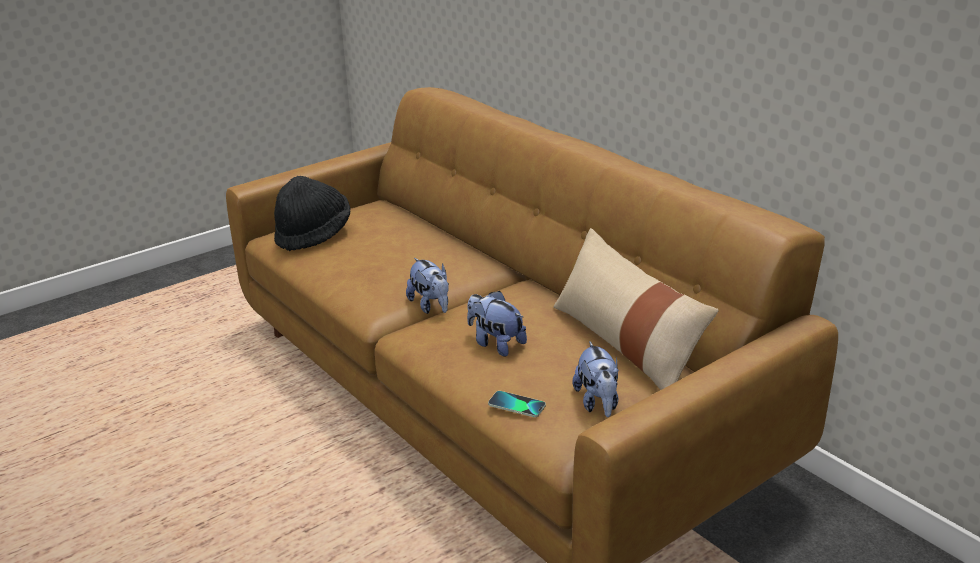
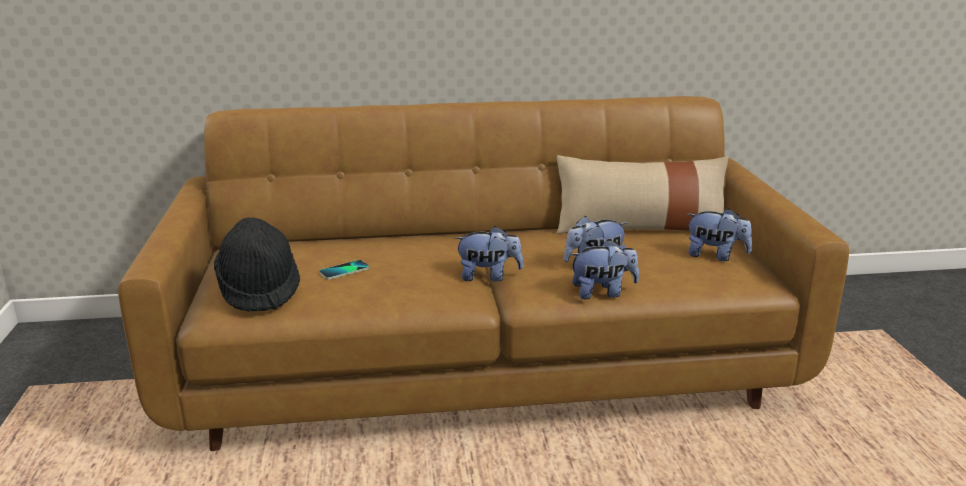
camera: 60 degrees left, 5 degrees down
phone [488,391,546,417] -> phone moved to [319,260,369,280]
none -> plush toy [569,239,639,299]

